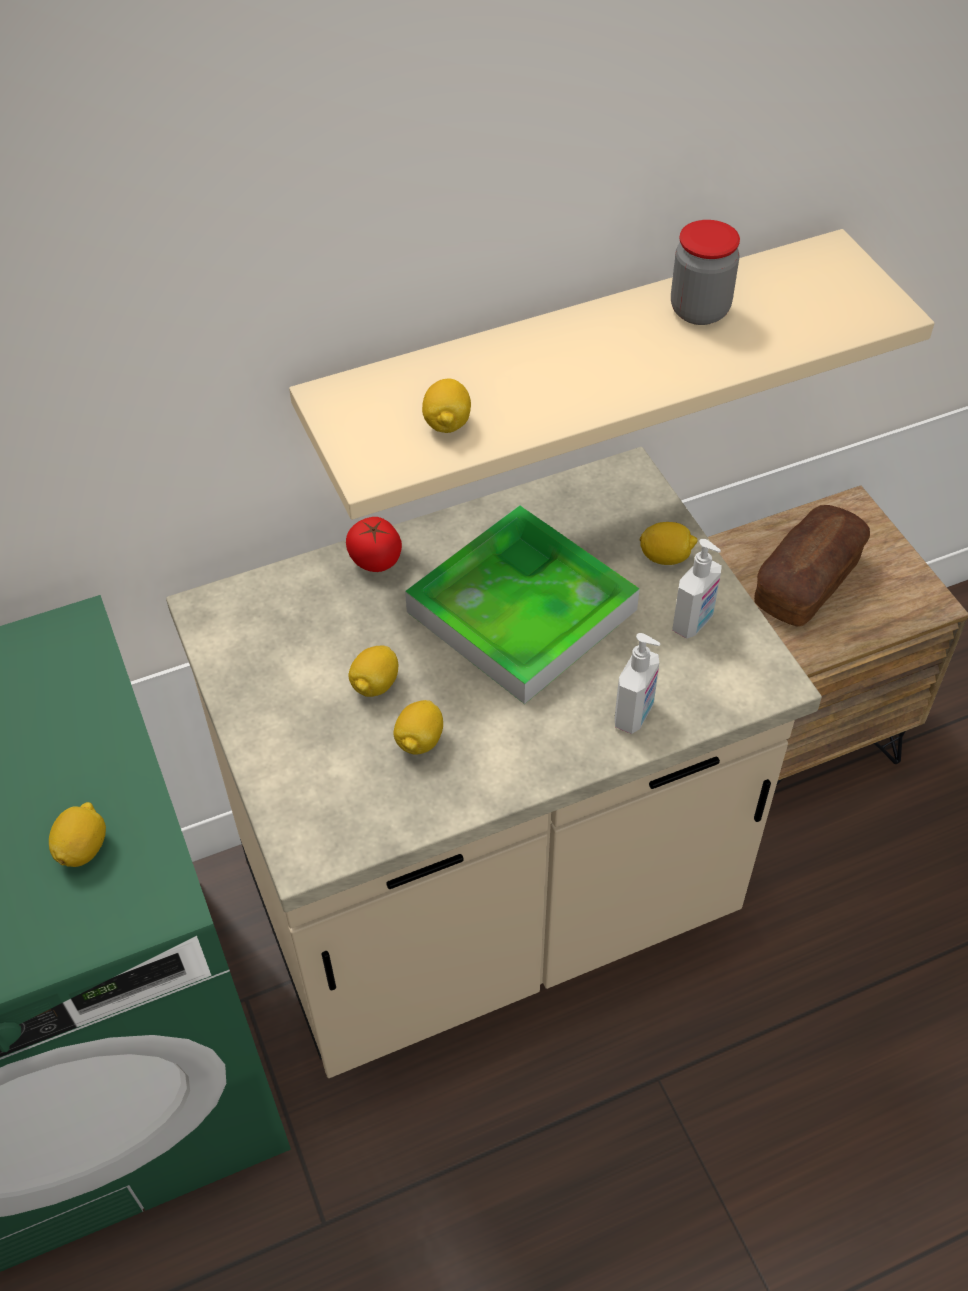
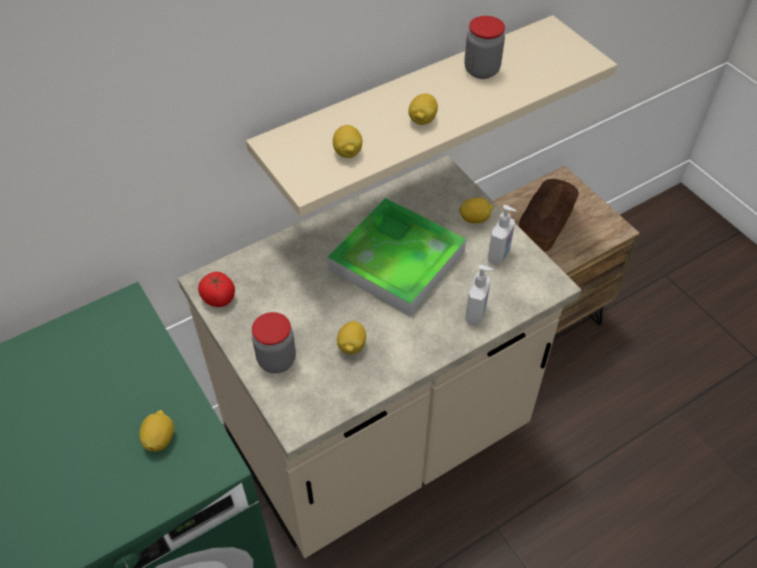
camera: 10 degrees left, 0 degrees up
tomato [346,517,402,572] -> tomato moved to [198,272,235,307]
lemon [348,646,398,697] -> lemon moved to [408,93,438,125]
none -> jar [252,312,296,373]

